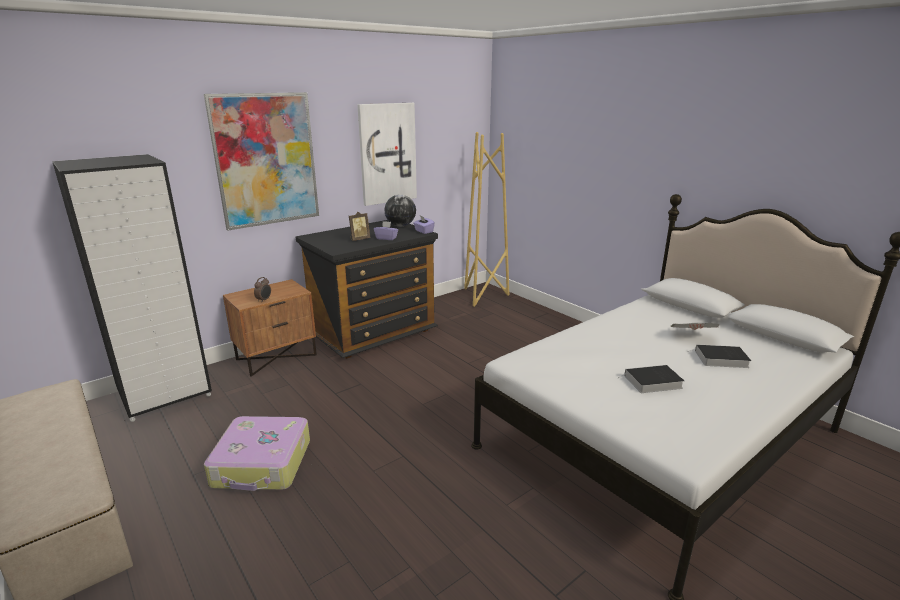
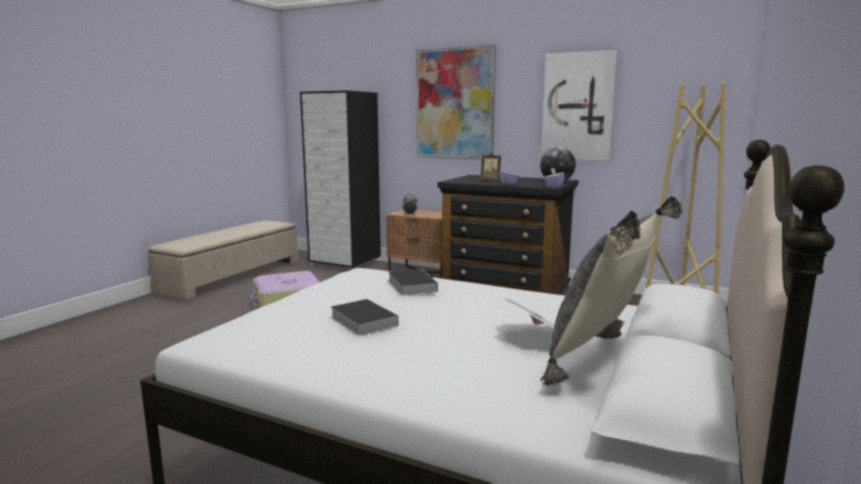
camera: 65 degrees right, 10 degrees down
book [687,344,751,368] -> book moved to [388,269,438,296]
none -> pillow [540,196,684,387]

